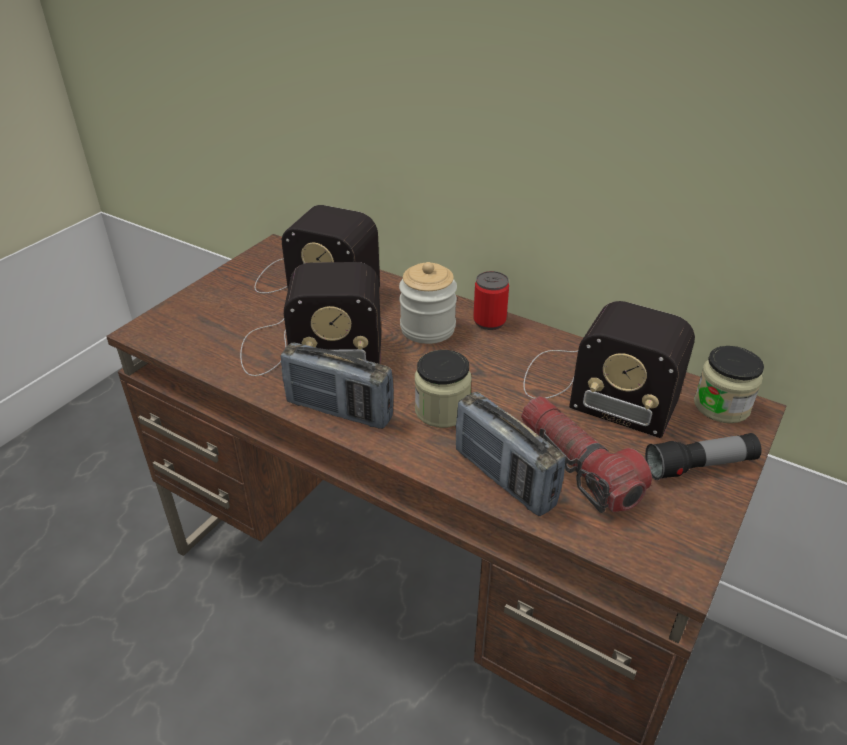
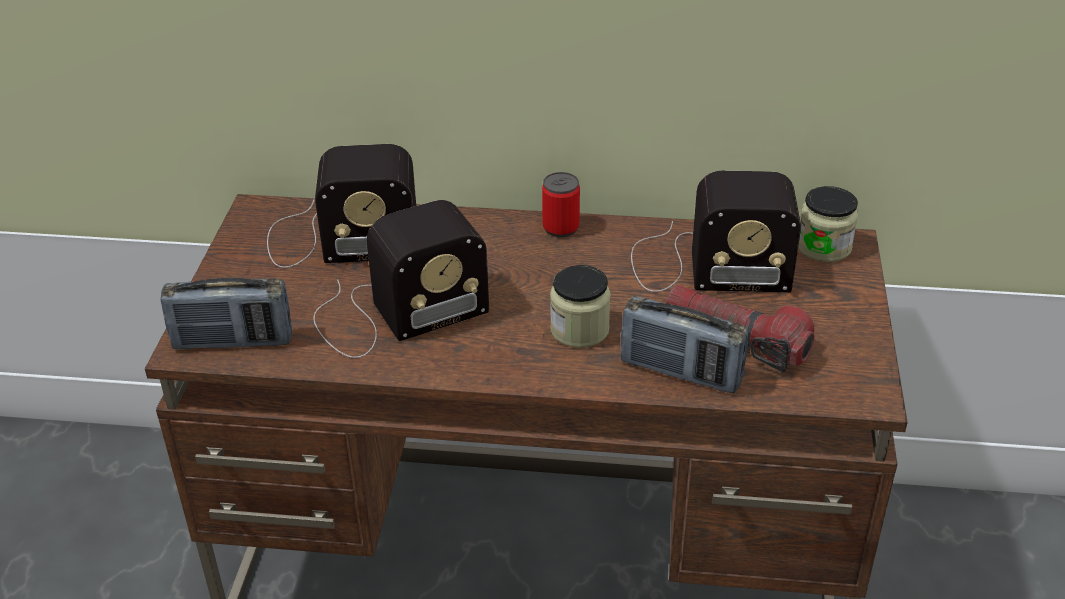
camera: 25 degrees left, 0 degrees up
radio [281,342,394,429] -> radio moved to [160,277,292,350]
jar [399,262,457,344] -> none
flashlight [645,433,761,480] -> none

